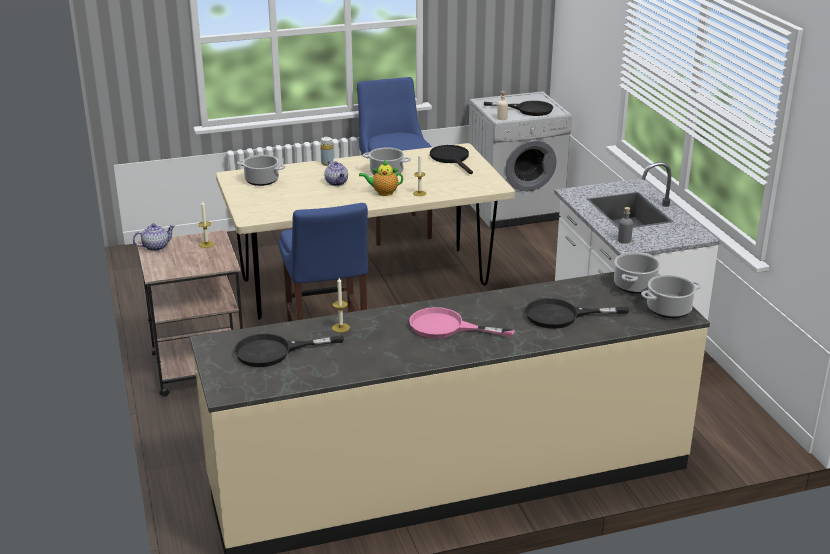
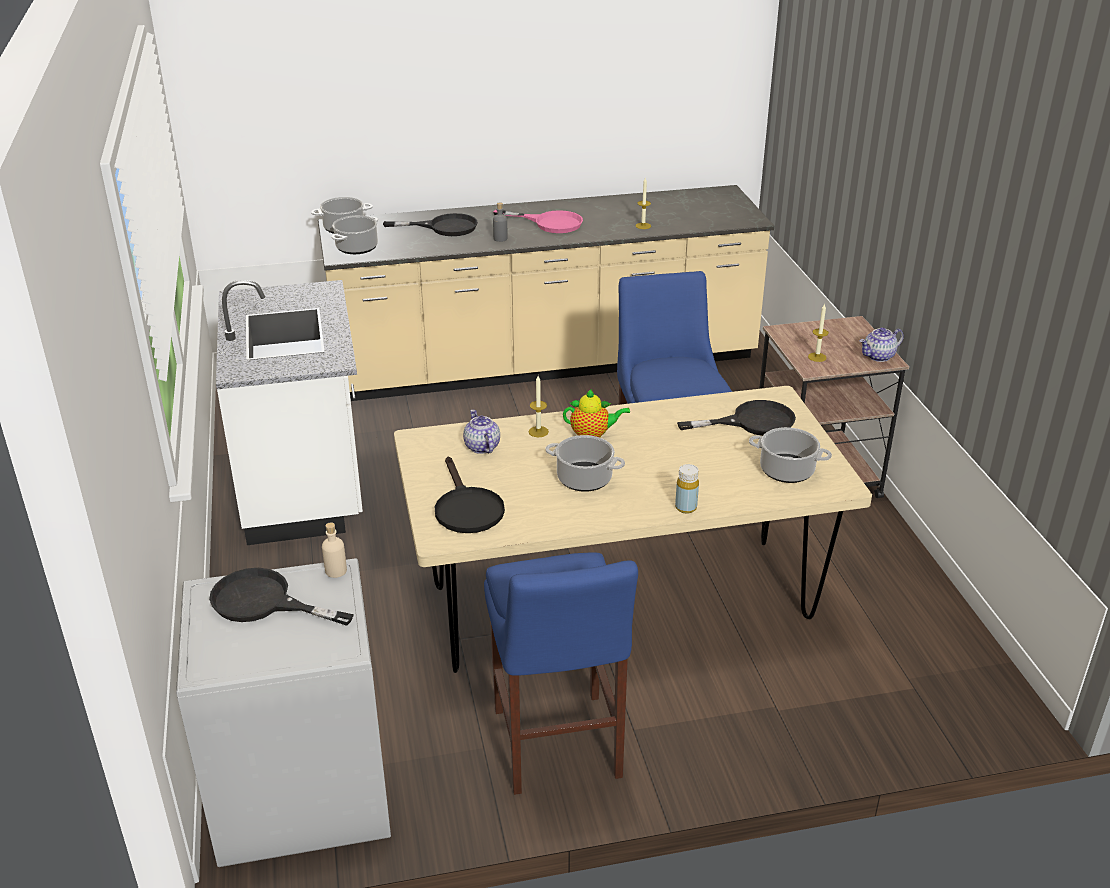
camera: 175 degrees left, 5 degrees up
black frying pan [234,334,344,367] -> black frying pan moved to [677,400,796,436]
teapot [325,160,348,186] -> teapot moved to [463,410,500,454]
grey bottle [618,207,633,244] -> grey bottle moved to [493,202,507,242]

